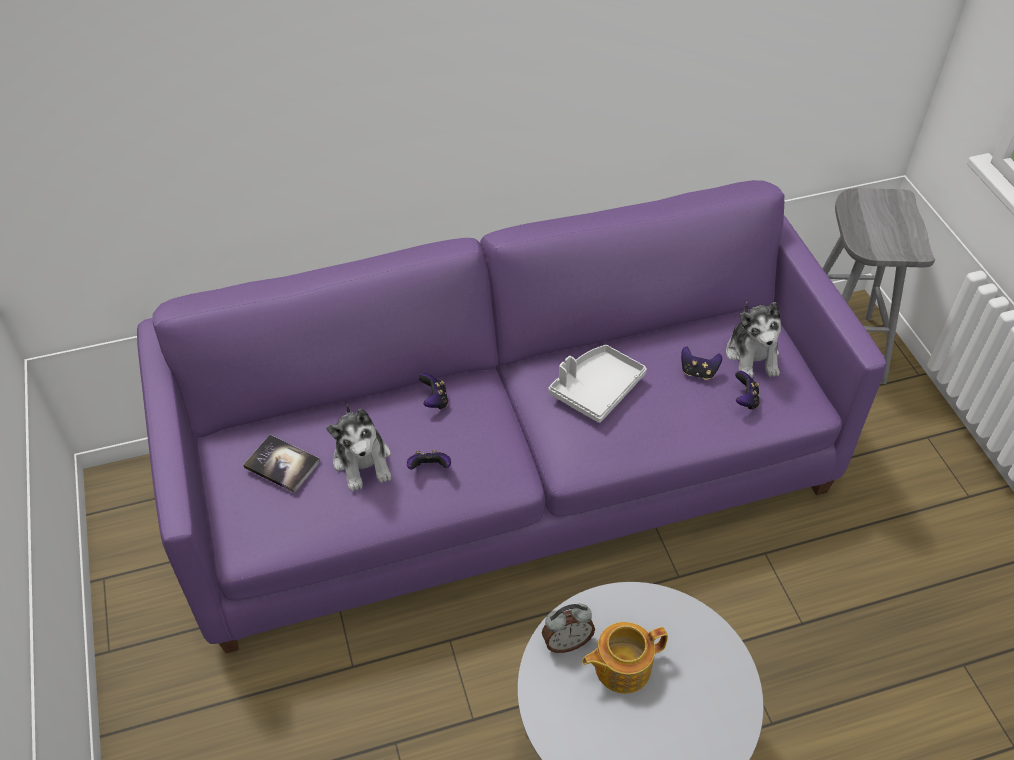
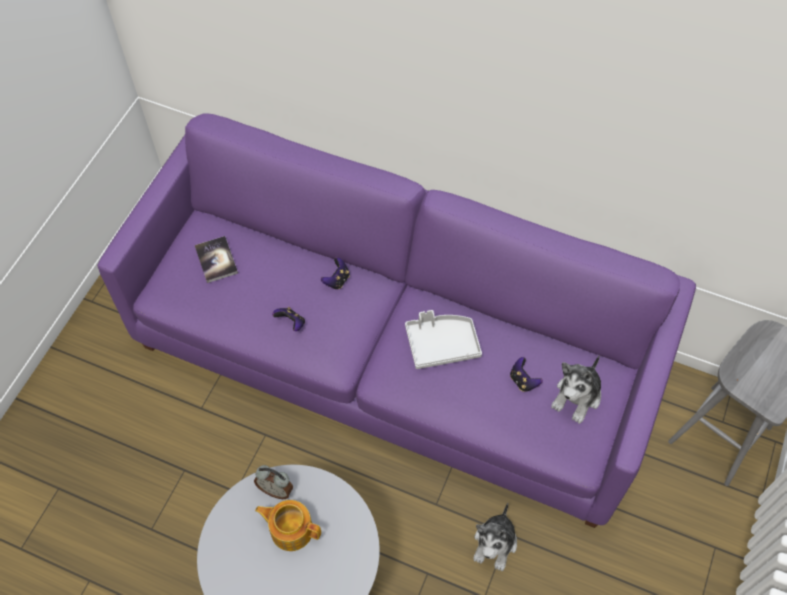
camera: 40 degrees right, 10 degrees up
plush toy [326,404,391,491] -> plush toy moved to [473,503,517,571]
game controller [735,371,760,410] -> none

